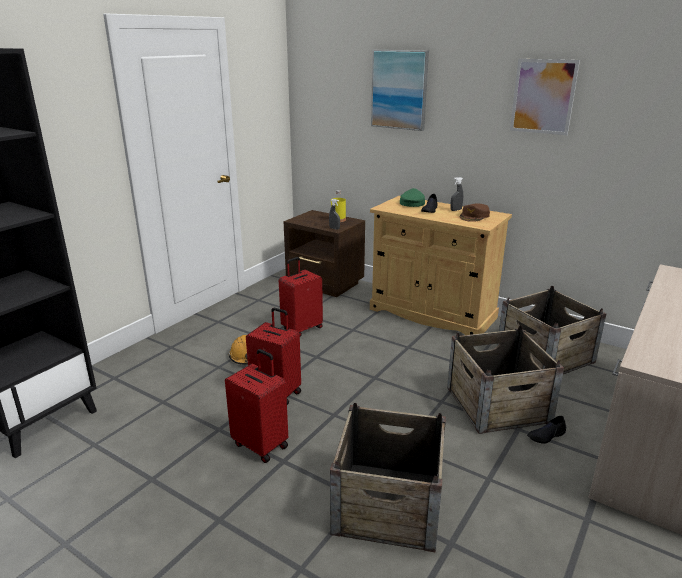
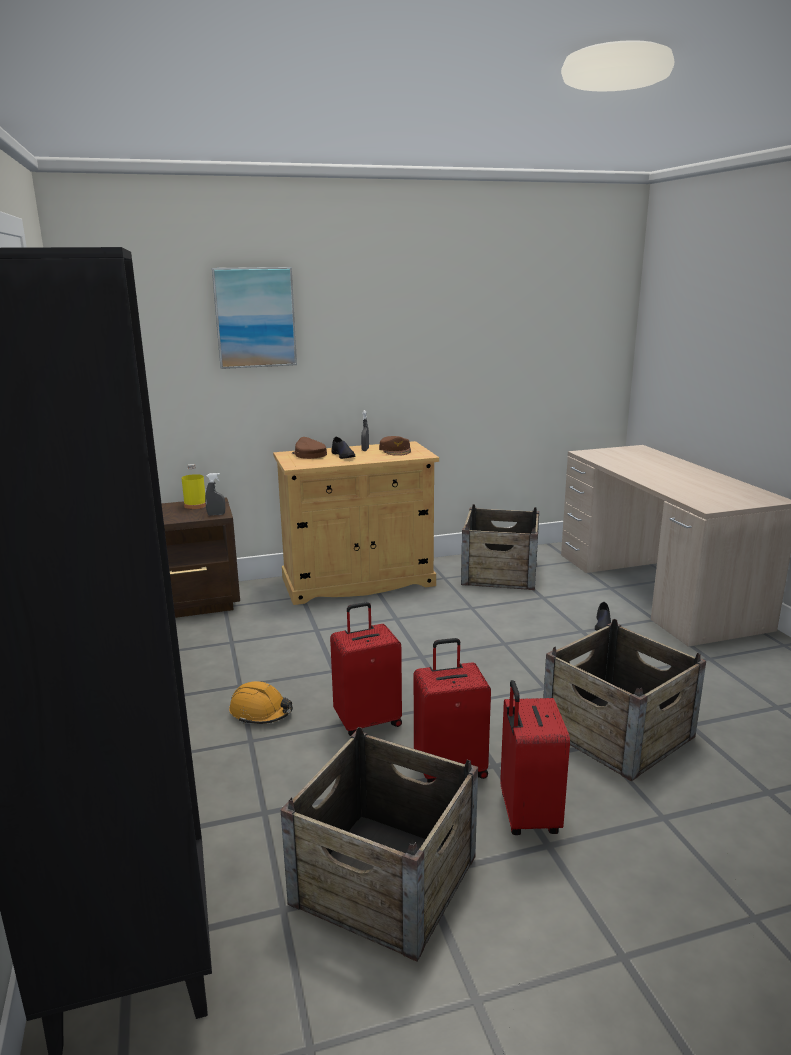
camera: 50 degrees left, 5 degrees down
red suitcase [279,257,323,336] -> red suitcase moved to [500,680,570,835]
green cap [400,188,425,207] -> brown cap [292,437,327,459]
crate [447,326,564,434] -> crate moved to [281,727,478,961]
picture [510,59,580,135] -> none

